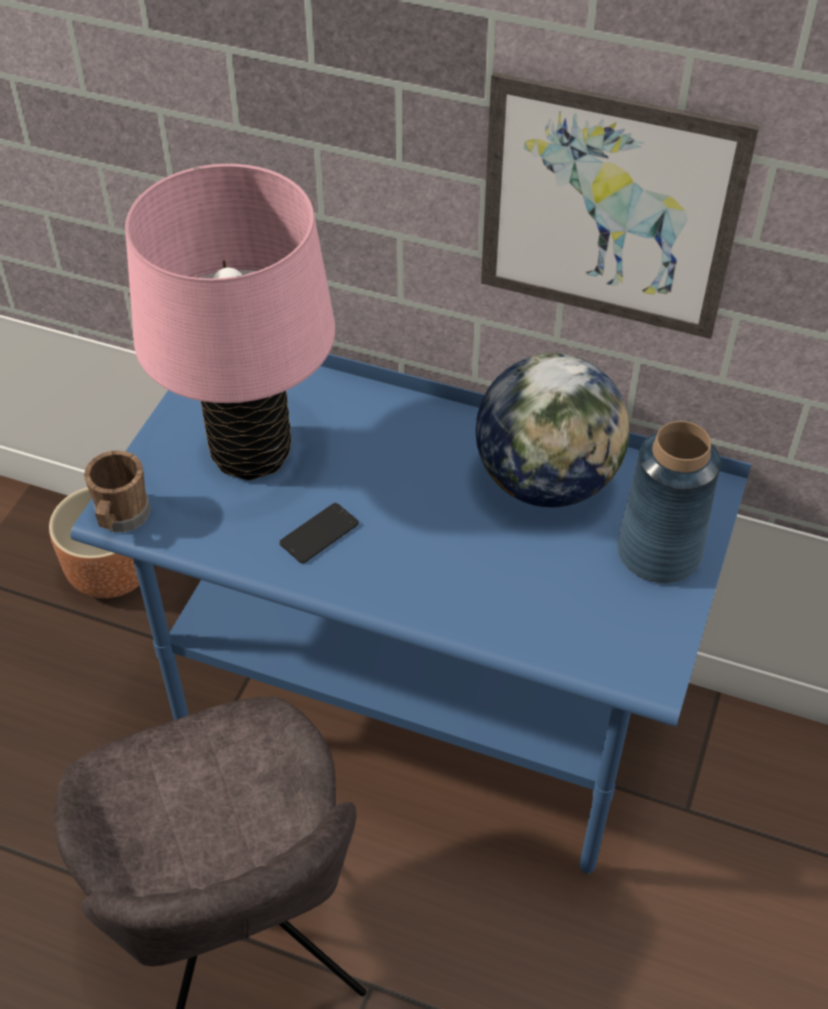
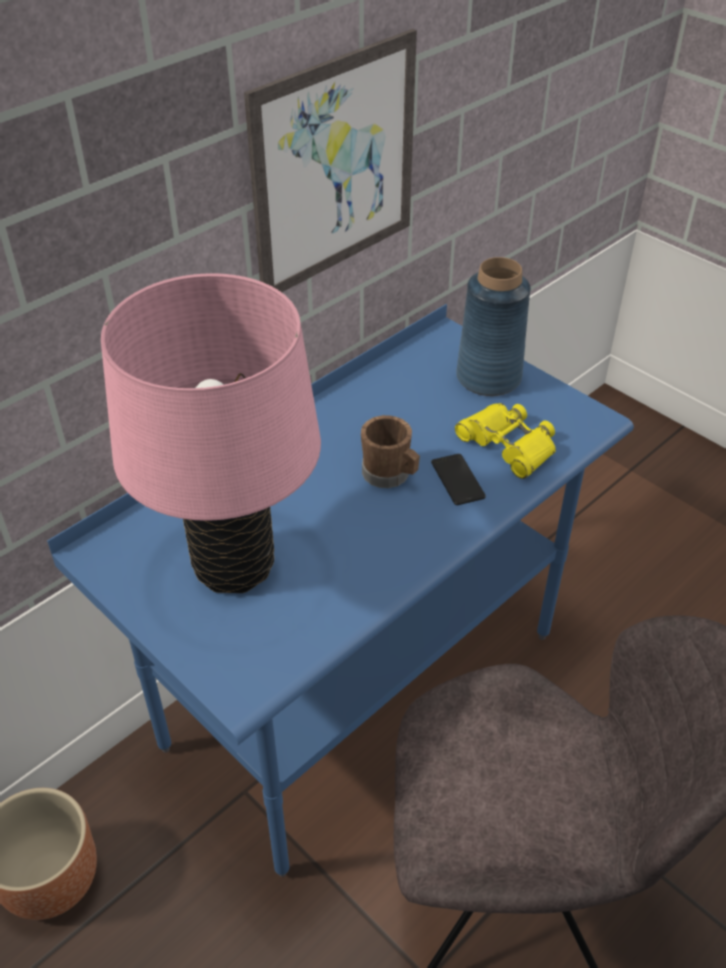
camera: 65 degrees left, 5 degrees down
brown mug [84,450,151,532] -> brown mug moved to [361,415,420,488]
phone [279,503,359,564] -> phone moved to [431,454,486,505]
globe [476,353,629,508] -> none
none -> yellow binoculars [455,403,556,479]

